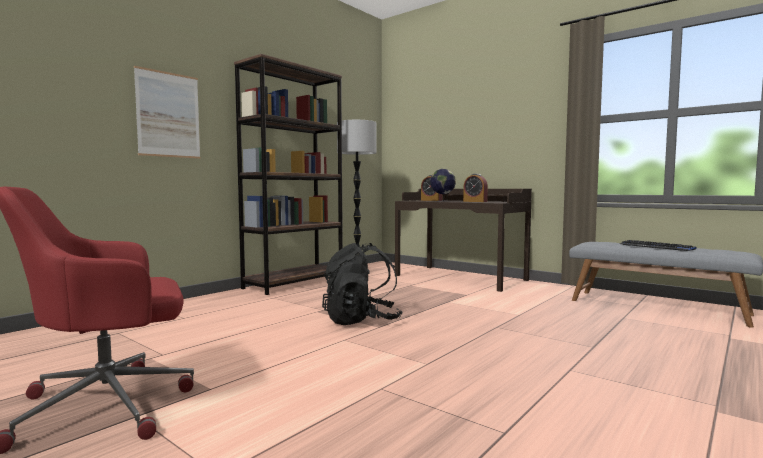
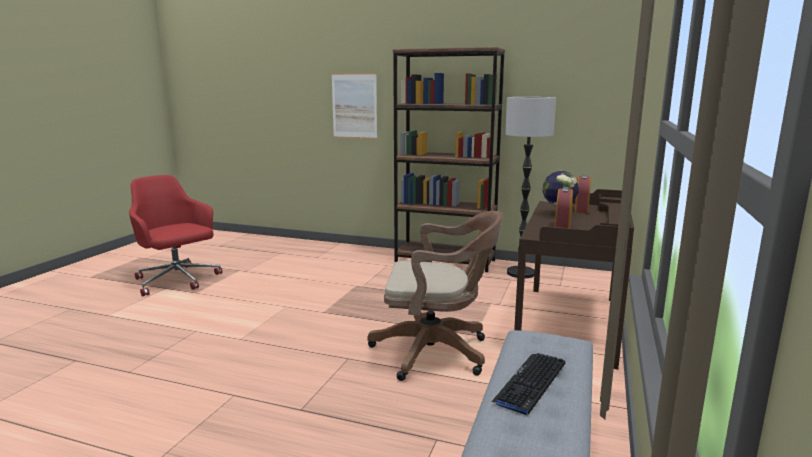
camera: 70 degrees right, 10 degrees up
black backpack [322,243,403,325] -> none
none -> brown office chair [367,211,503,381]

